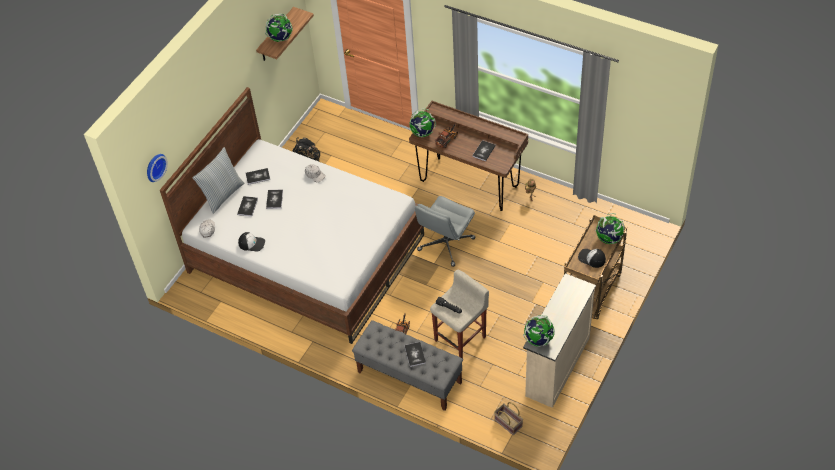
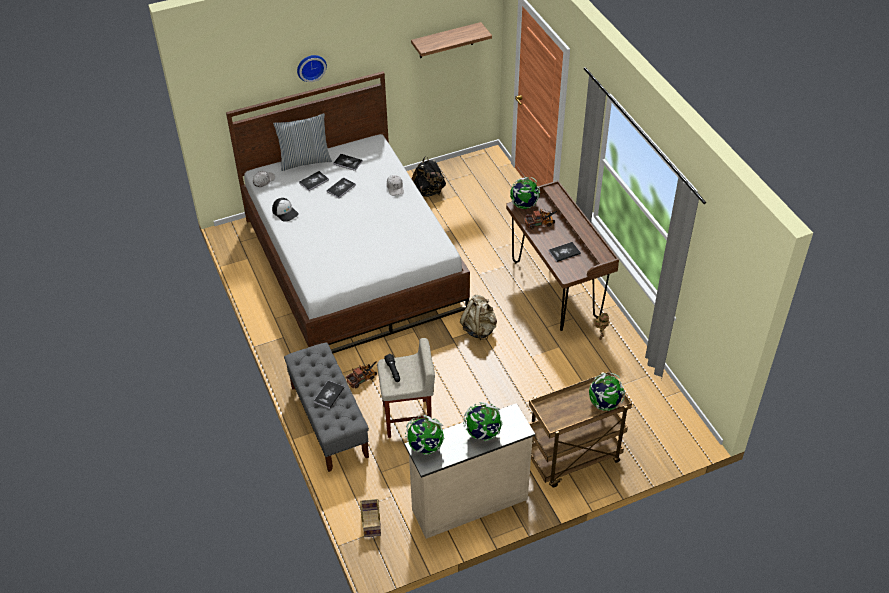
camera: 35 degrees right, 5 degrees down
wall clock [147,154,168,182] -> wall clock moved to [297,55,327,82]
globe [265,13,293,42] -> globe moved to [463,402,502,441]
grey office chair [415,196,475,267] -> beige backpack [460,295,497,340]
cap [578,249,606,268] -> none

